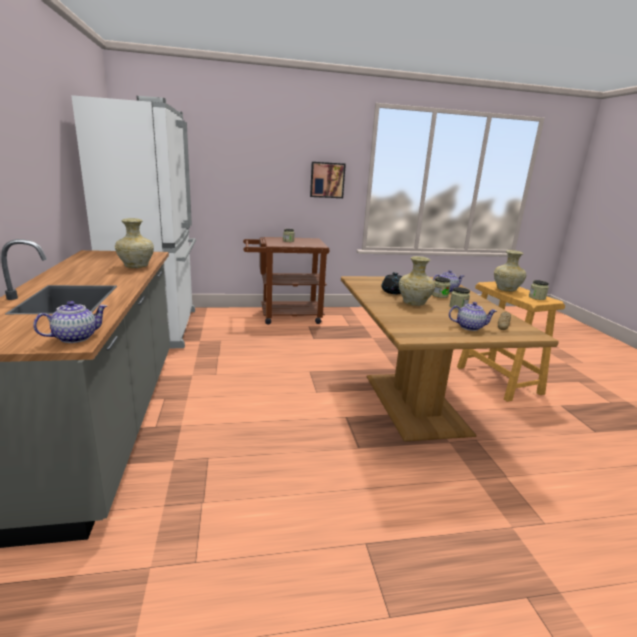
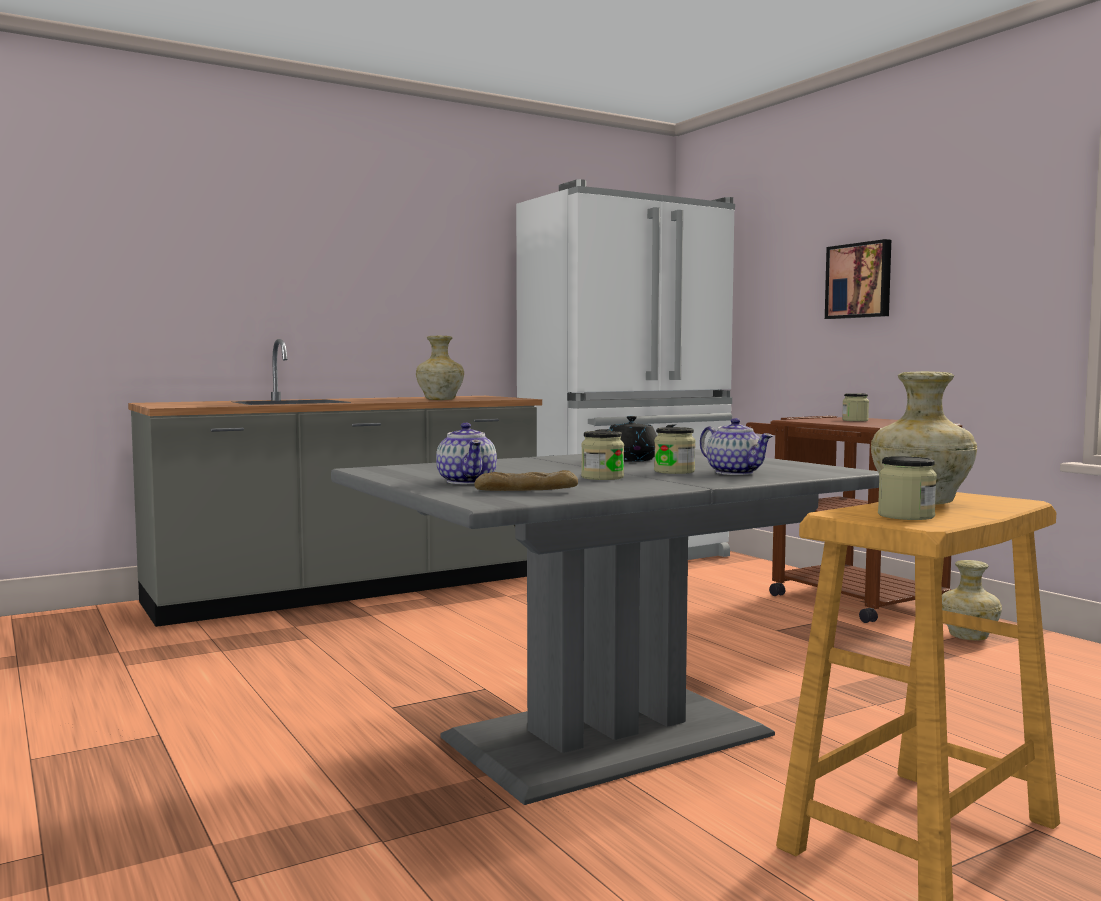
camera: 70 degrees right, 15 degrees down
teapot [33,301,107,343] -> none
picture [310,162,346,198] -> picture moved to [825,239,891,319]
brown dining table [341,276,559,442] -> grey dining table [331,449,879,805]
beige vase [399,256,435,306] -> beige vase moved to [942,560,1002,641]

